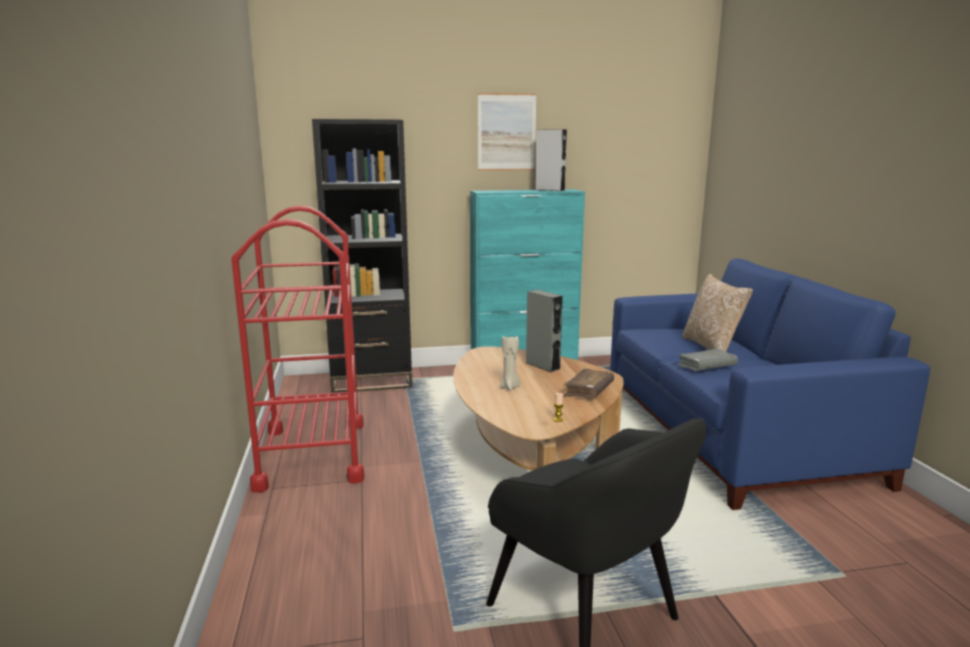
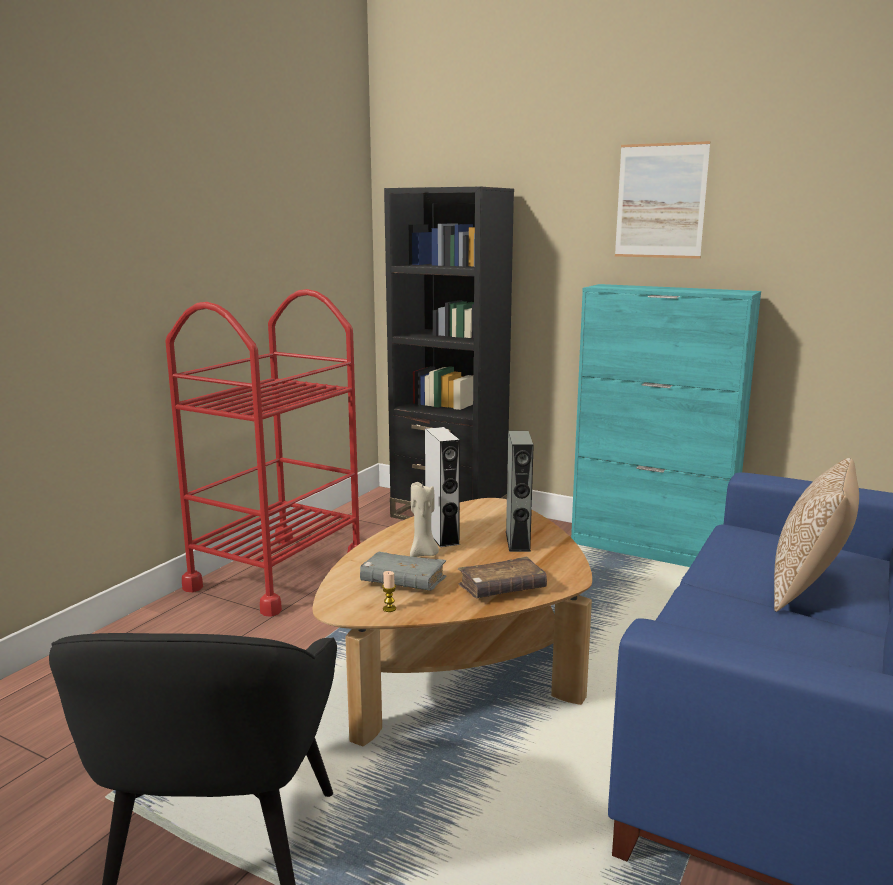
camera: 40 degrees right, 0 degrees up
grey speaker [536,129,567,191] -> grey speaker moved to [425,427,460,547]
grey book [678,348,738,371] -> grey book moved to [360,552,446,591]

